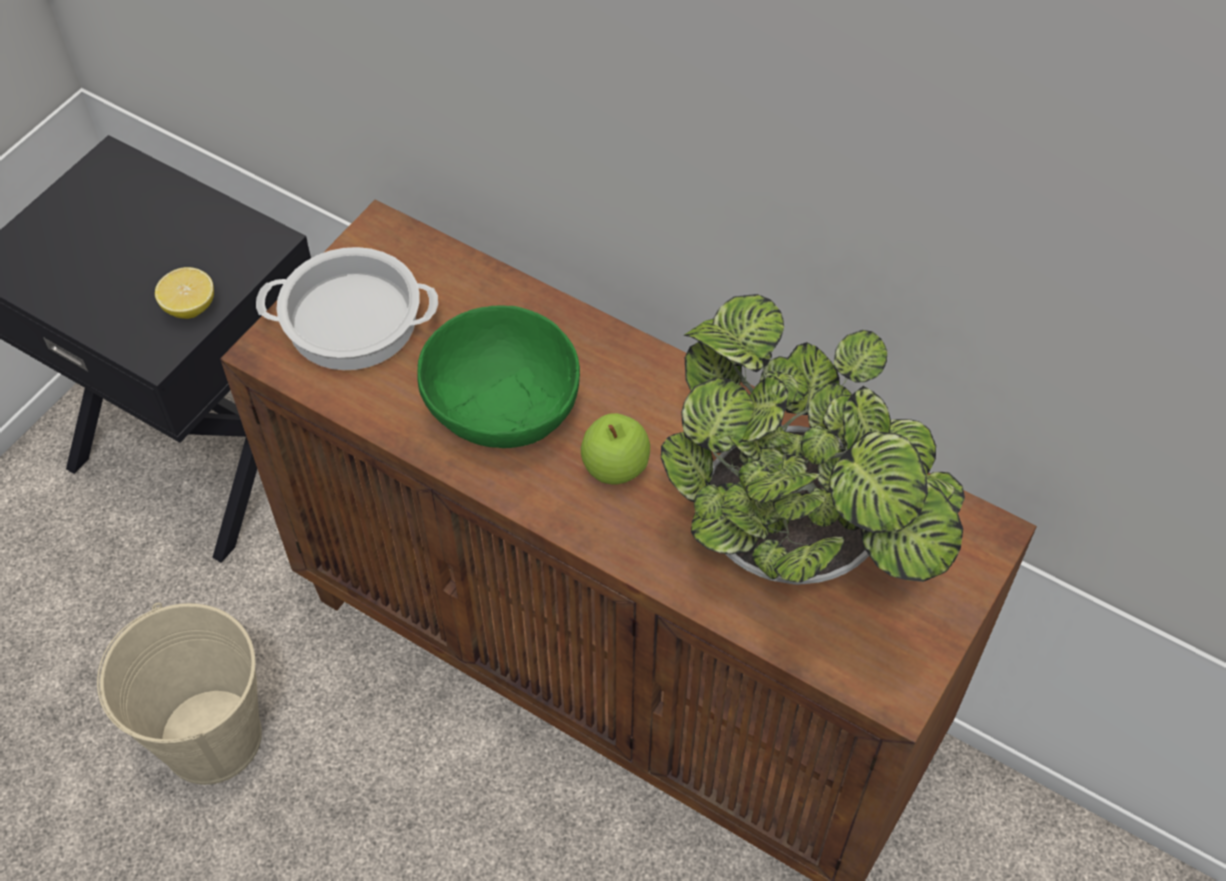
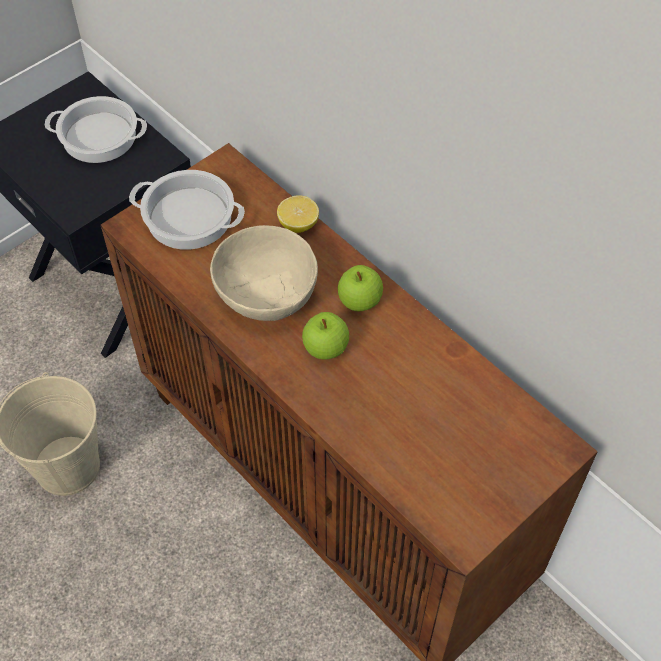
camera: 15 degrees right, 0 degrees up
lemon [155,267,214,319] -> lemon moved to [277,195,319,233]
green bowl [417,305,580,448] -> beige bowl [210,225,318,321]
potted plant [661,294,965,585] -> none
none -> cooking pot [45,96,147,163]
none -> apple [338,265,383,311]

